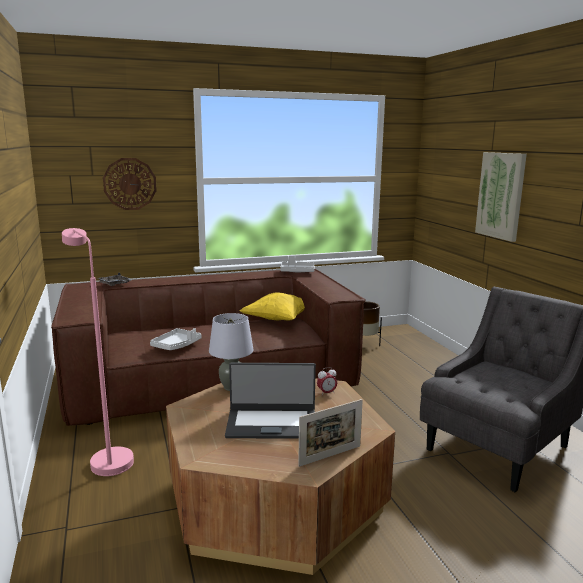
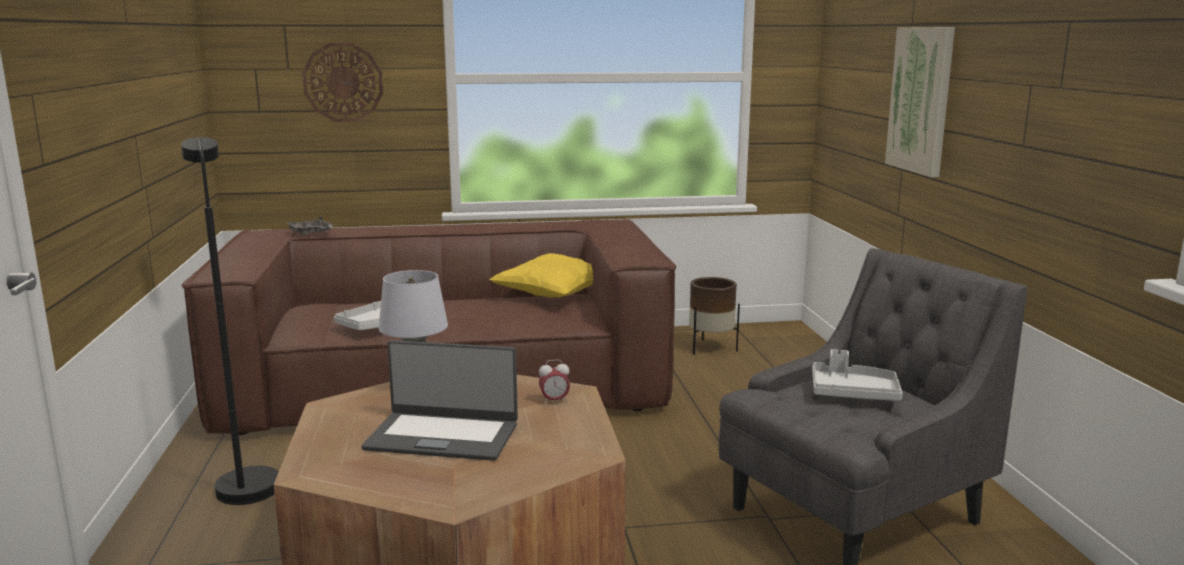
camera: 10 degrees right, 0 degrees up
pink floor lamp [62,228,134,476] -> black floor lamp [181,137,279,505]
grey tray [280,256,315,272] -> grey tray moved to [812,349,902,401]
picture frame [298,399,363,467] -> none

